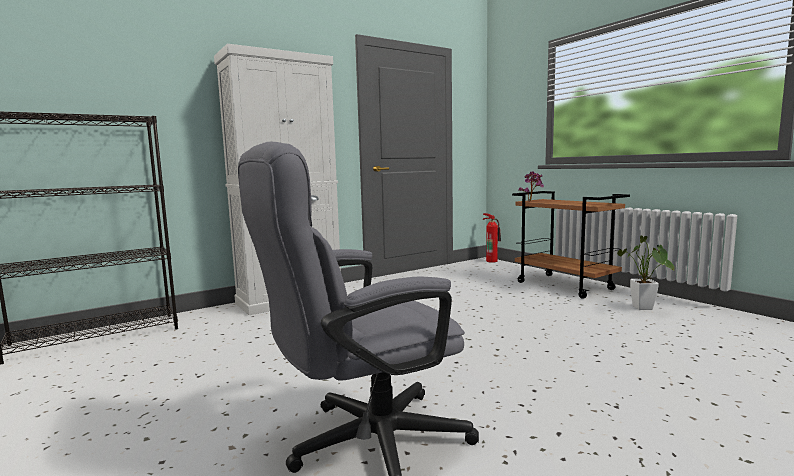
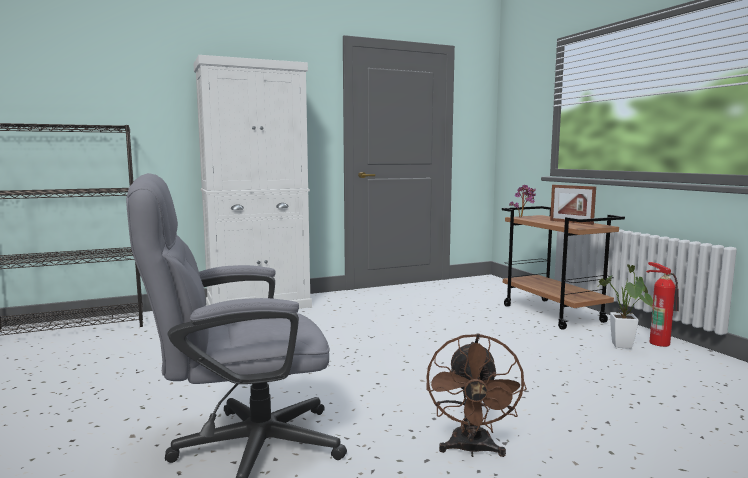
camera: 10 degrees right, 0 degrees up
fire extinguisher [483,213,501,263] -> fire extinguisher moved to [646,262,679,347]
none -> brown fan [426,333,527,457]
none -> picture frame [550,185,596,225]

